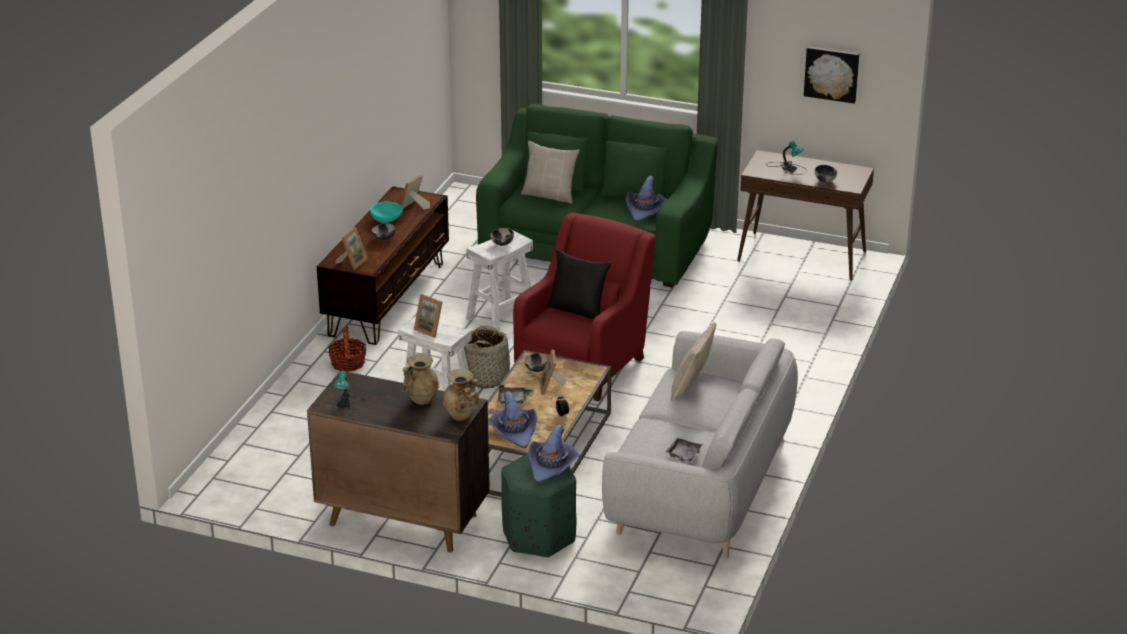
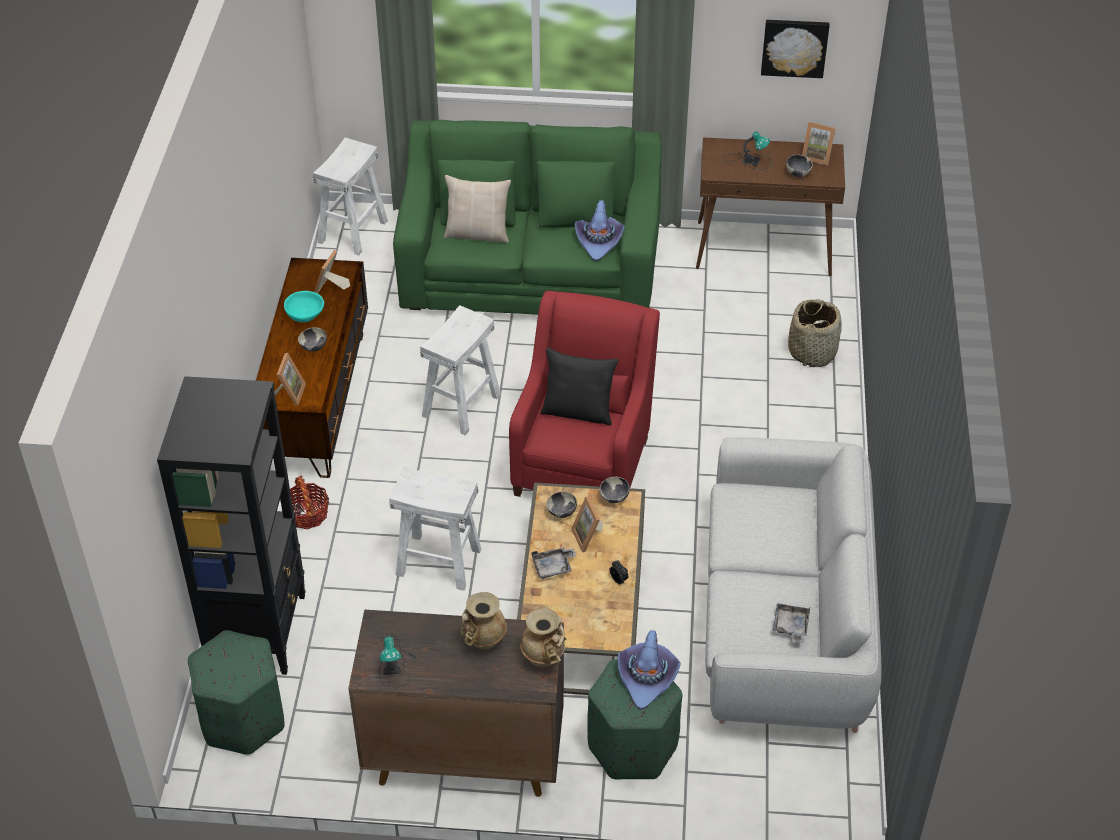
camera: 15 degrees left, 15 degrees up
picture frame [414,294,442,338] -> picture frame moved to [802,122,836,165]
basket [464,326,511,388] -> basket moved to [788,299,842,367]
purple hat [488,391,537,448] -> none
bowl [490,228,514,246] -> bowl moved to [600,477,630,503]
beige pillow [671,322,716,401] -> none
none -> black bookcase [157,376,306,675]
none -> green ottoman [188,630,285,755]
none -> white stool [313,138,388,256]

